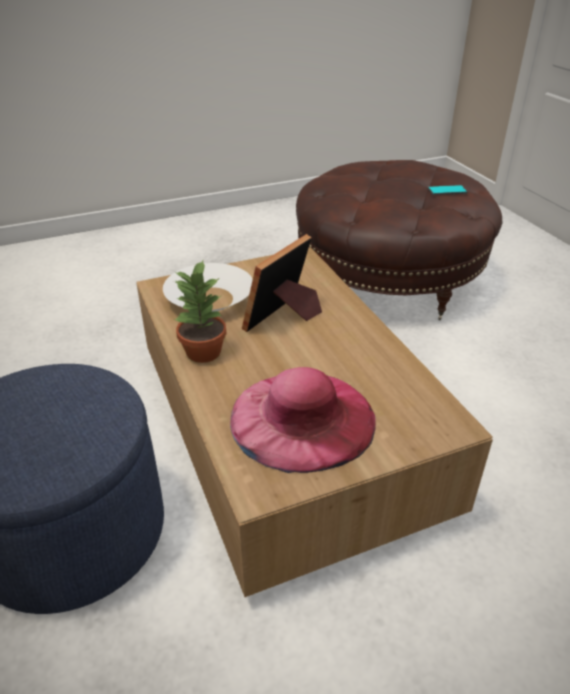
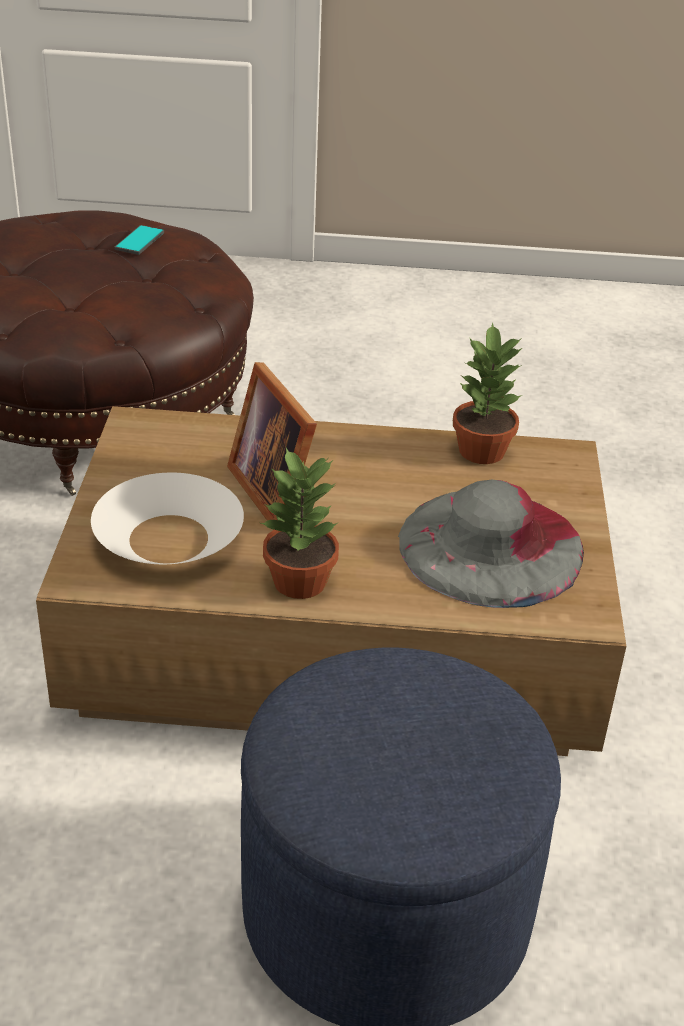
camera: 65 degrees left, 0 degrees up
pink hat [230,367,376,473] -> grey hat [398,480,584,608]
none -> potted plant [453,322,522,464]

